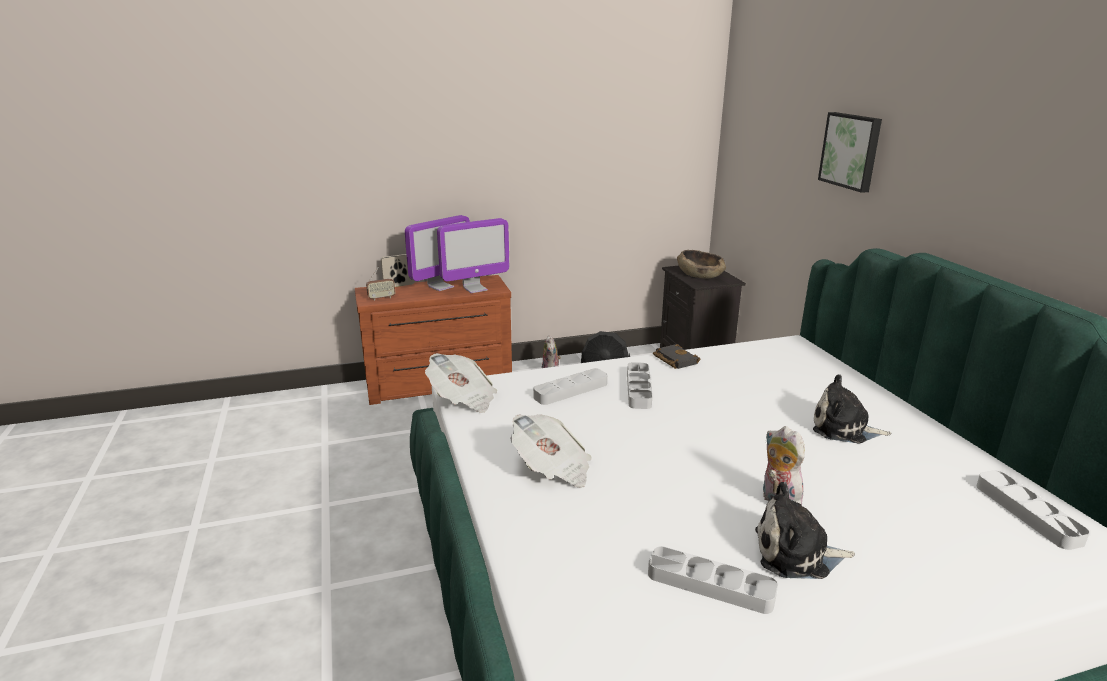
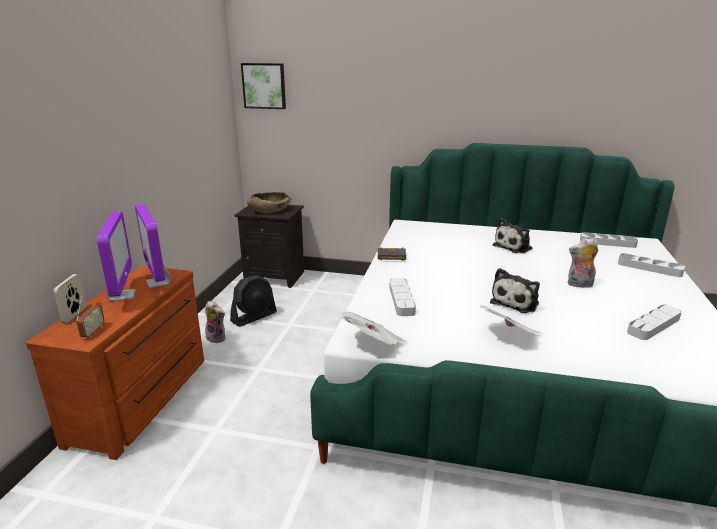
camera: 60 degrees left, 0 degrees up
monitor [437,218,509,293] -> monitor turned 150 degrees clockwise [135,204,172,288]
grey tray [627,362,652,409] -> grey tray moved to [618,253,685,277]
plush toy [755,482,855,579] -> plush toy moved to [490,268,540,313]
picture [818,112,882,193] -> picture moved to [241,63,286,109]

